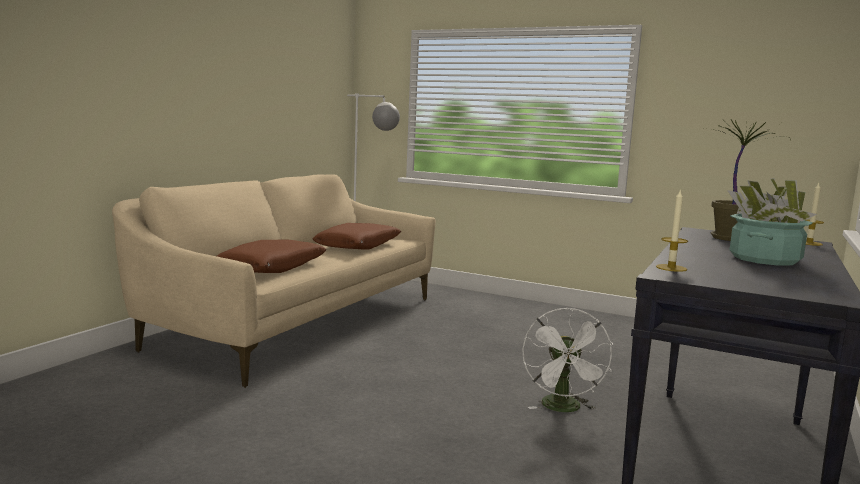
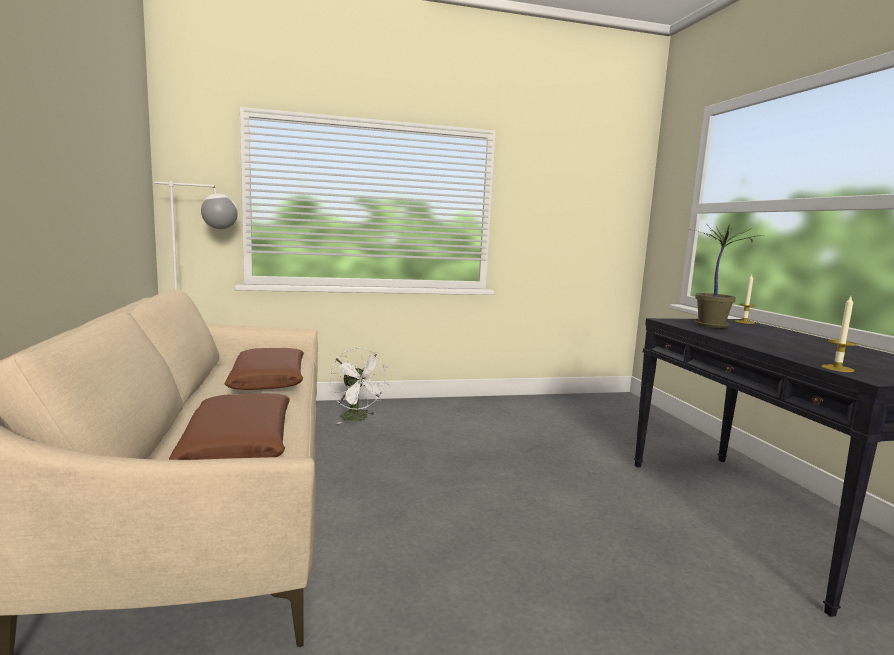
camera: 40 degrees left, 0 degrees up
white fan [522,307,613,412] -> white fan moved to [329,347,389,424]
potted plant [727,178,817,266] -> none

